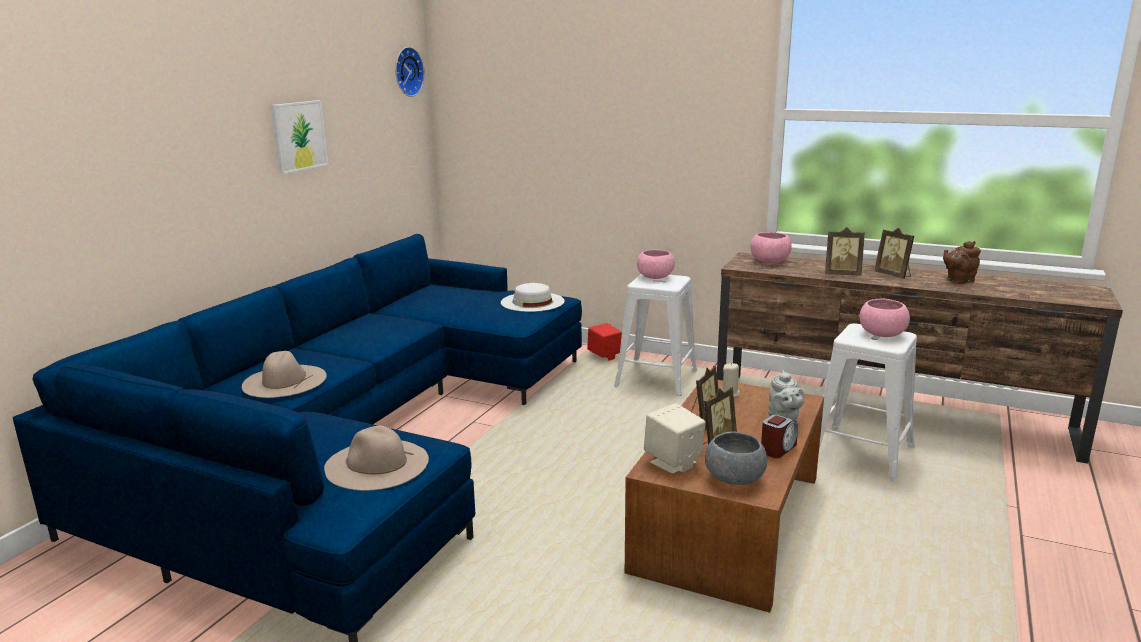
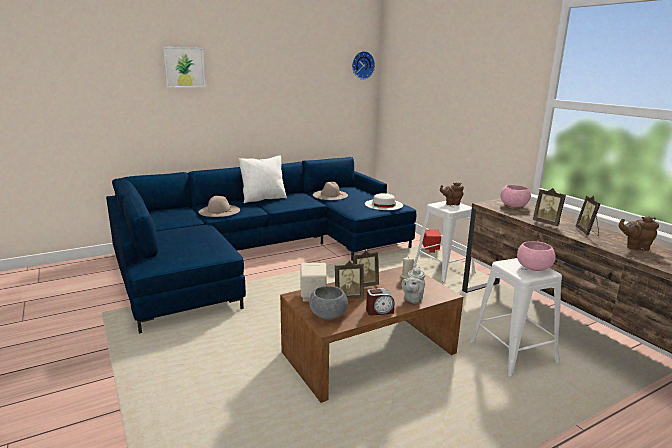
camera: 35 degrees right, 0 degrees up
picture [271,100,328,174] -> picture moved to [163,47,205,87]
beige hat [324,426,429,491] -> beige hat moved to [313,182,348,200]
pink bowl [637,250,675,279] -> brown teapot [440,182,464,205]
none -> white pillow [239,155,287,203]

